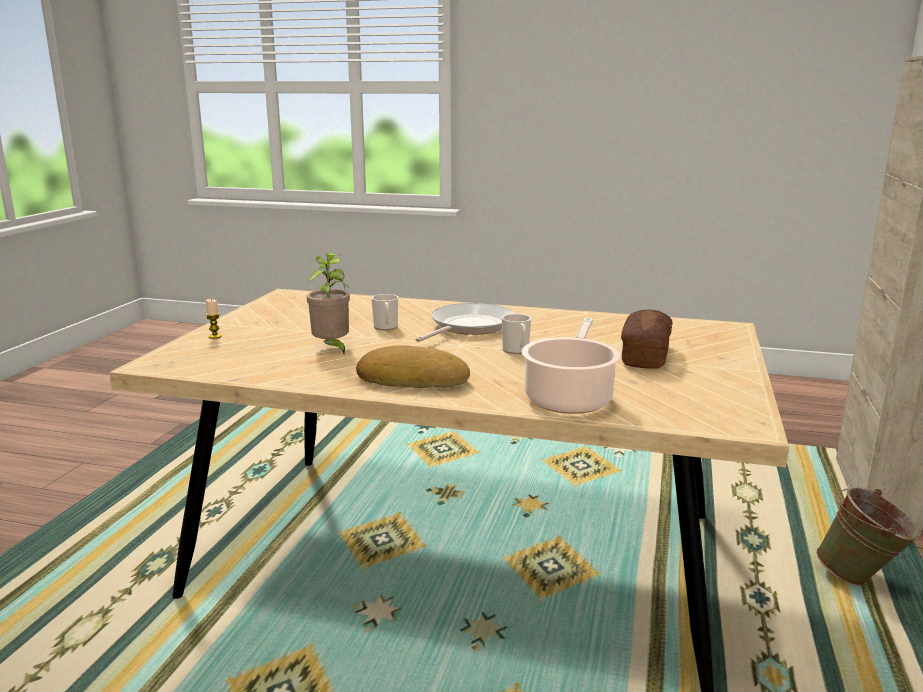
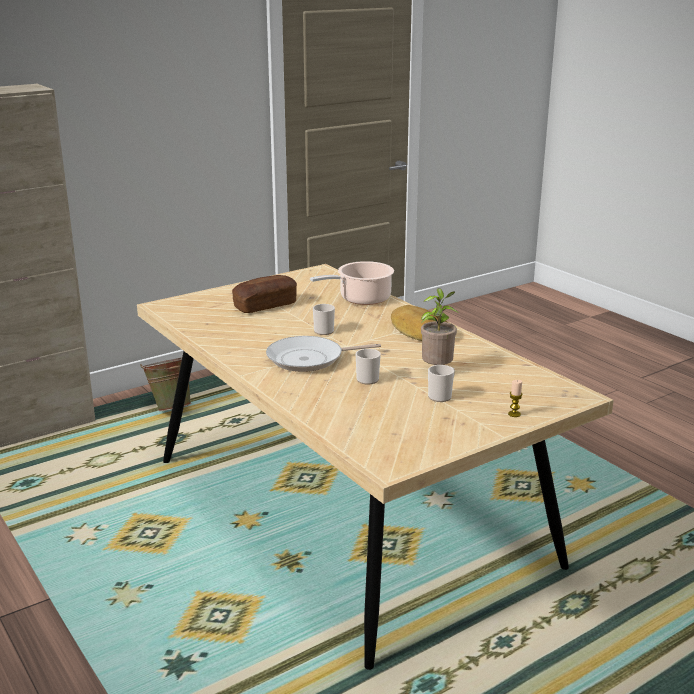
camera: 140 degrees left, 5 degrees up
none -> mug [428,365,455,402]

